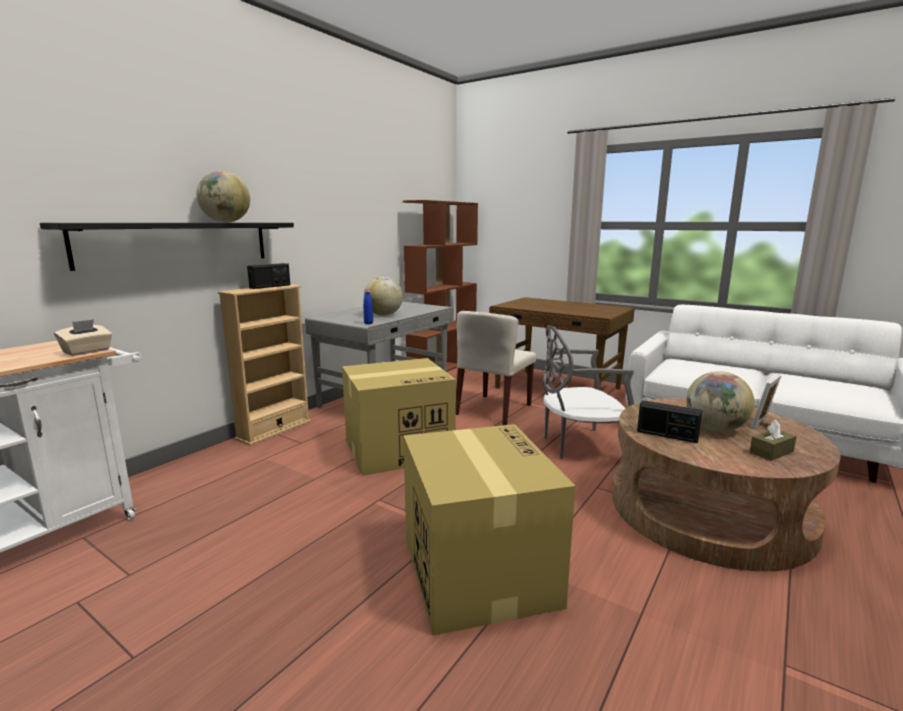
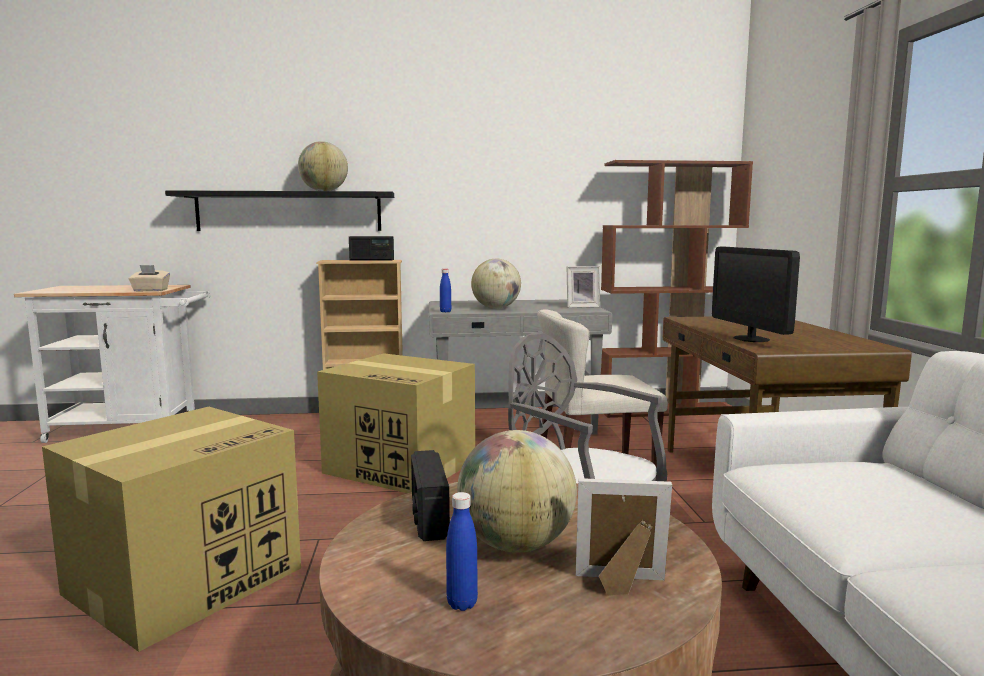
camera: 50 degrees right, 5 degrees down
brown tissue box [750,420,797,461] -> blue bottle [446,492,478,611]
none -> picture frame [567,266,600,308]
none -> monitor [712,247,800,342]

